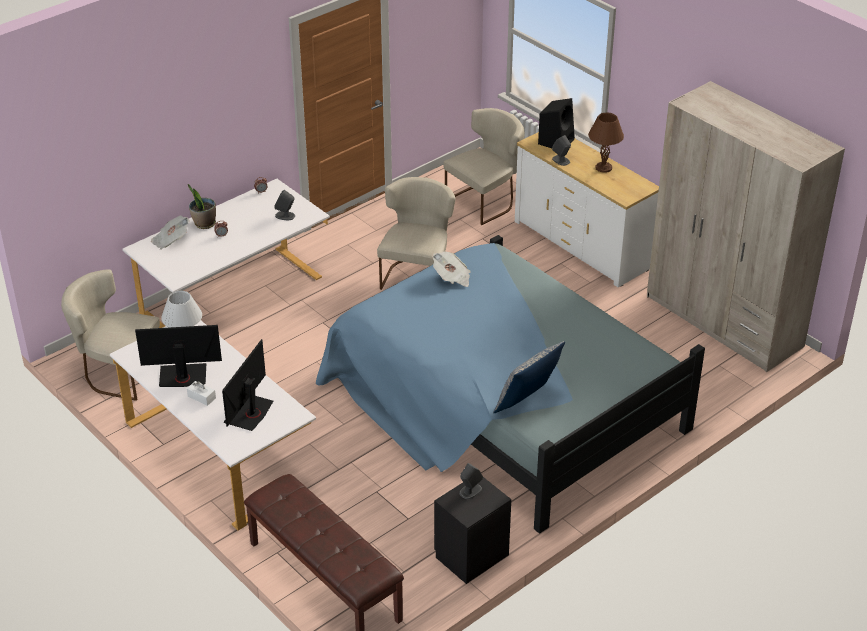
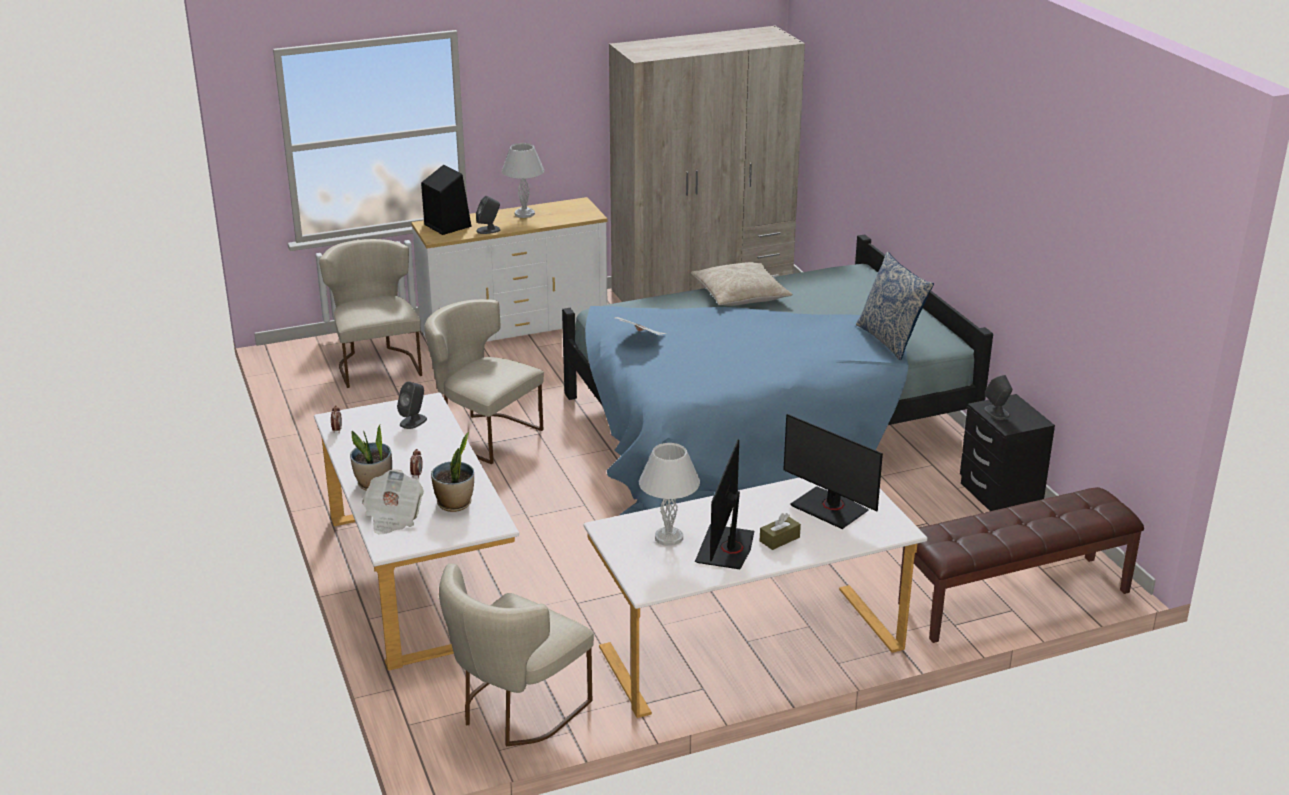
camera: 70 degrees left, 10 degrees down
white tissue box [187,381,216,406] -> brown tissue box [760,513,801,550]
brown table lamp [588,112,624,173] -> white table lamp [502,143,544,218]
none -> potted plant [431,432,474,512]
none -> beige pillow [691,262,793,306]

